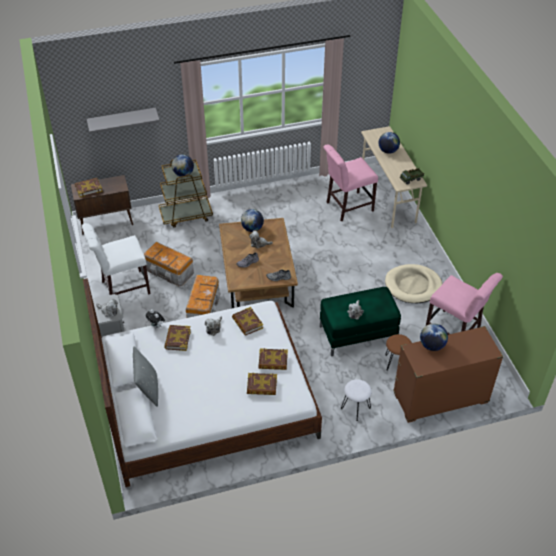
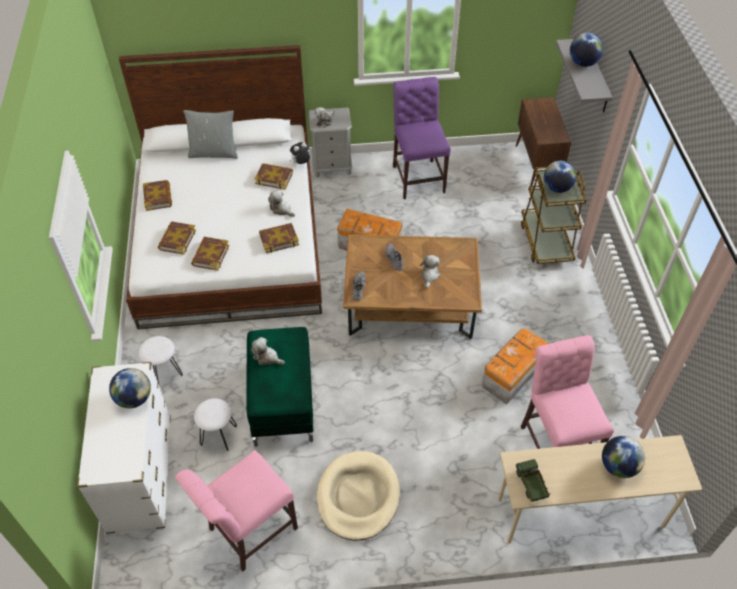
camera: 100 degrees right, 5 degrees up
book [75,178,103,197] -> book moved to [143,180,172,211]
white chair [82,223,150,295] -> purple chair [393,77,451,199]
storage box [144,242,194,286] -> storage box moved to [482,328,549,405]
globe [241,209,264,232] -> globe moved to [570,33,603,67]
brown stool [385,334,412,371] -> white stool [194,398,237,451]
brown dresser [393,326,503,423] -> white dresser [77,362,171,535]

